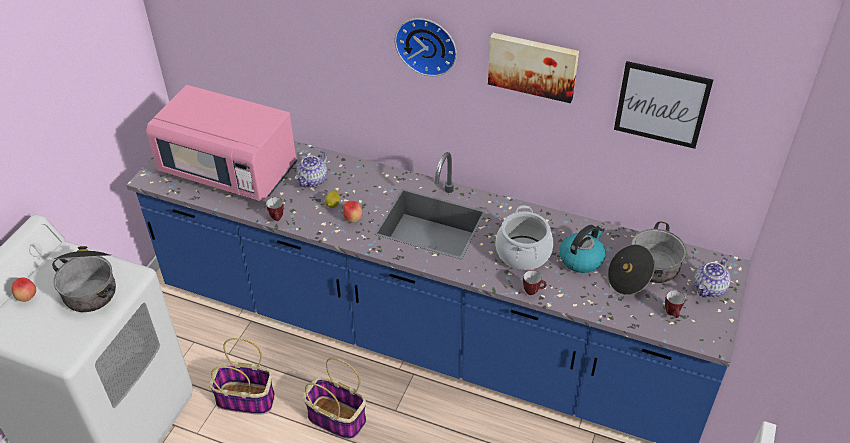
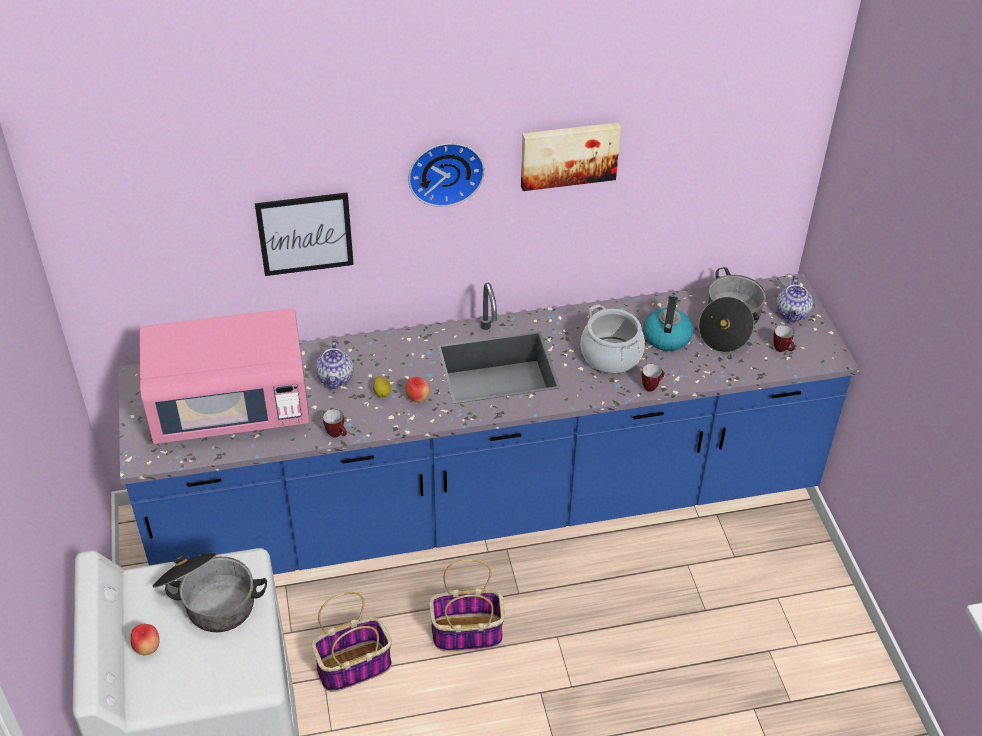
camera: 35 degrees left, 0 degrees up
picture [614,61,713,149] -> picture moved to [255,192,354,276]

